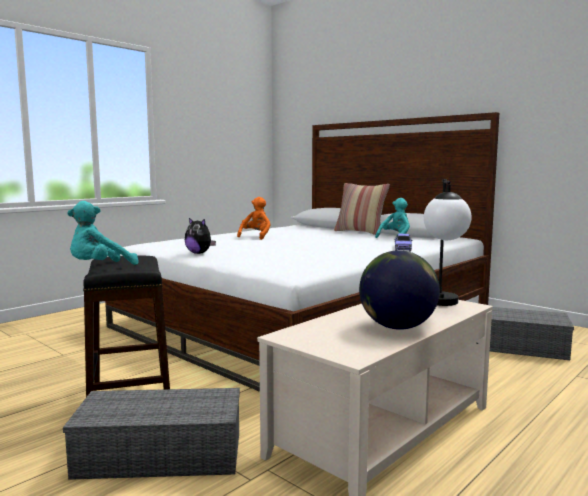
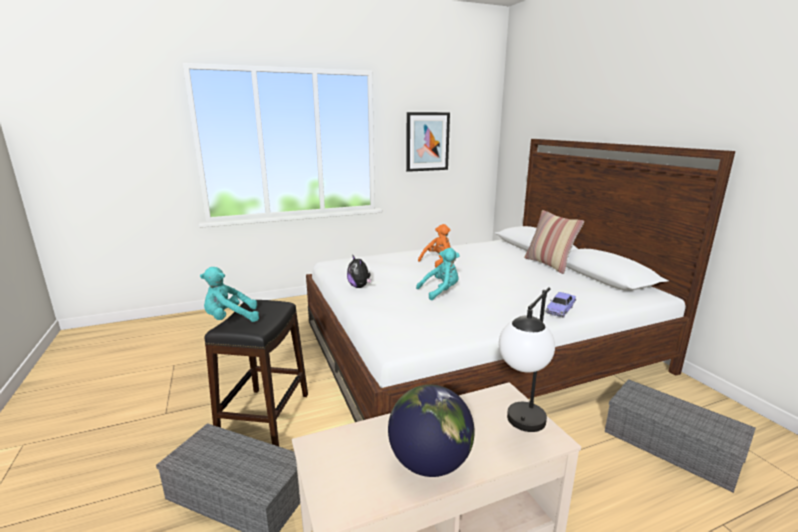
camera: 25 degrees right, 10 degrees up
turquoise plush toy [375,198,410,238] -> turquoise plush toy moved to [416,248,460,300]
none -> picture [406,112,450,172]

